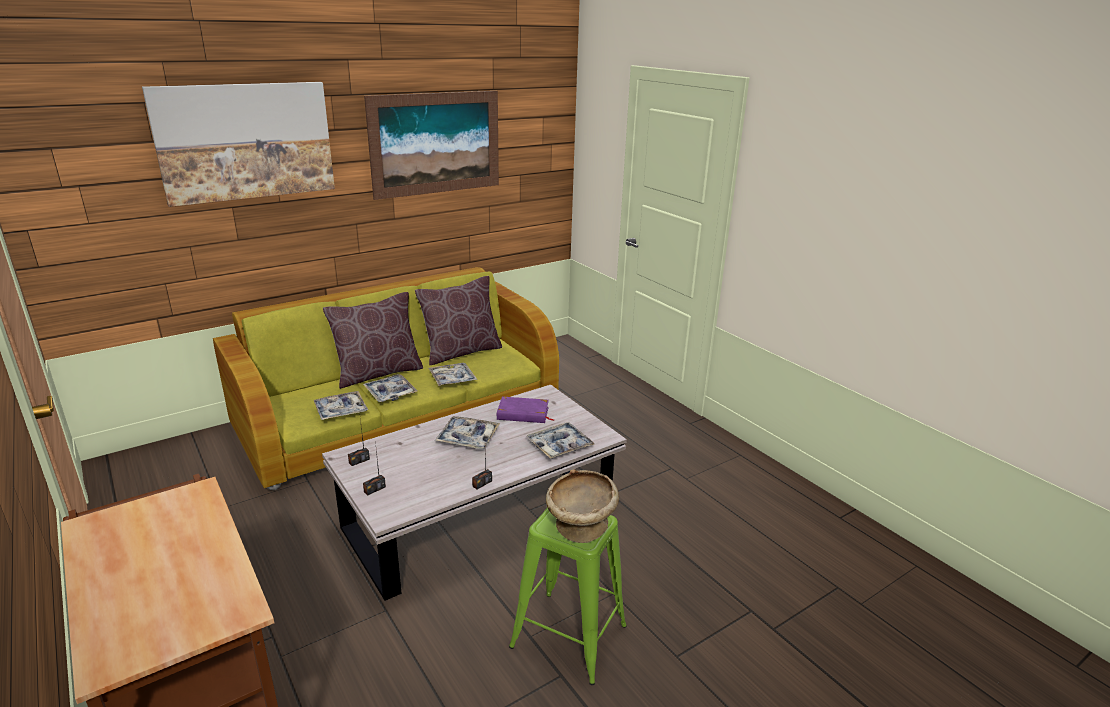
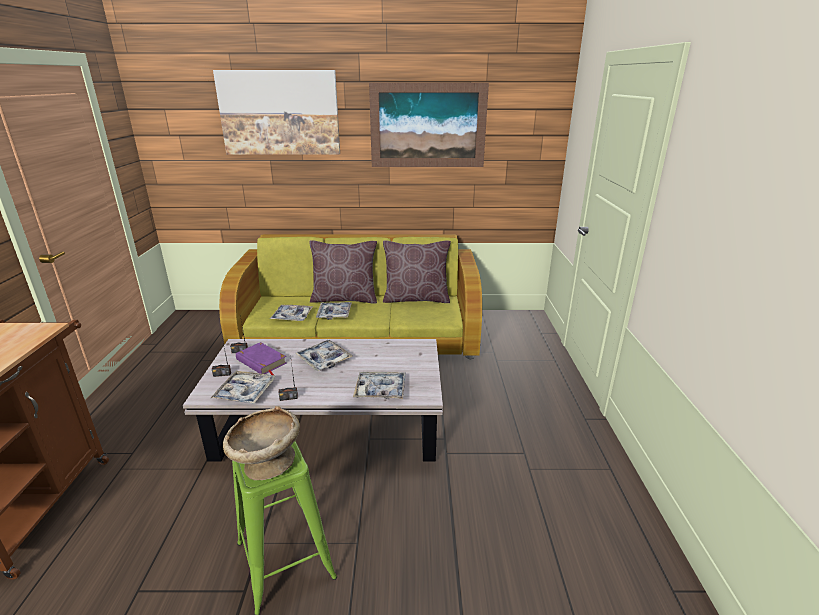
camera: 35 degrees right, 0 degrees up
tray [429,363,477,386] -> tray moved to [211,371,275,404]
purple book [497,397,554,423] -> purple book moved to [236,342,287,375]

